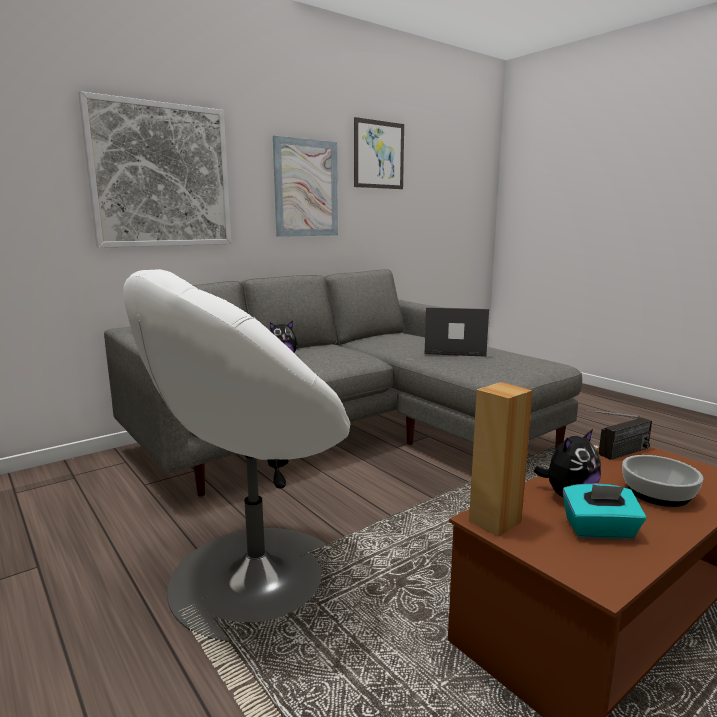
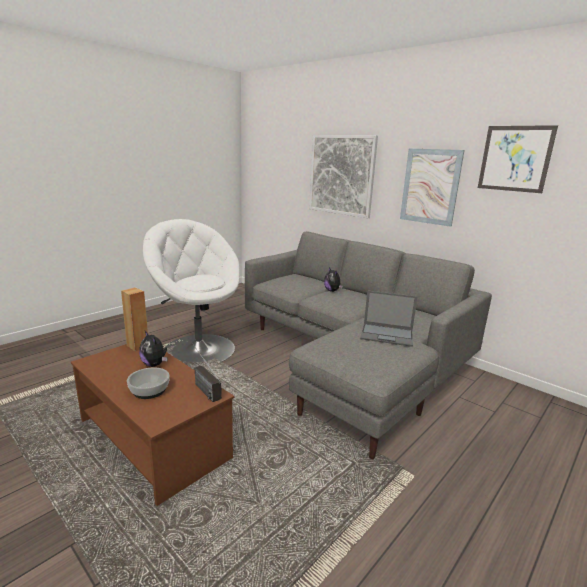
camera: 80 degrees right, 5 degrees up
laptop [425,307,489,357] -> laptop turned 105 degrees clockwise [360,290,418,347]
turquoise tissue box [562,484,646,539] -> none

